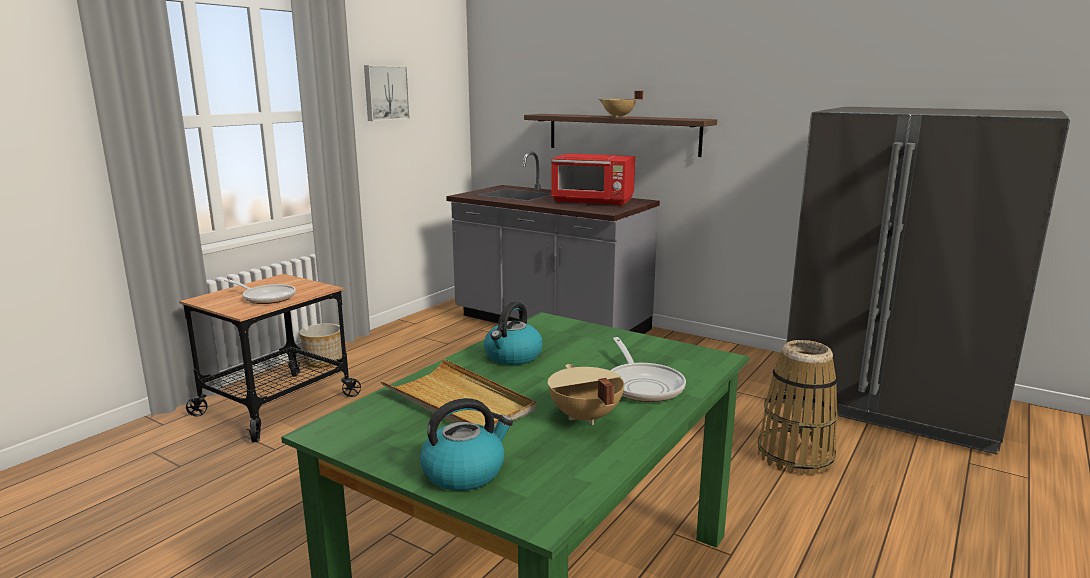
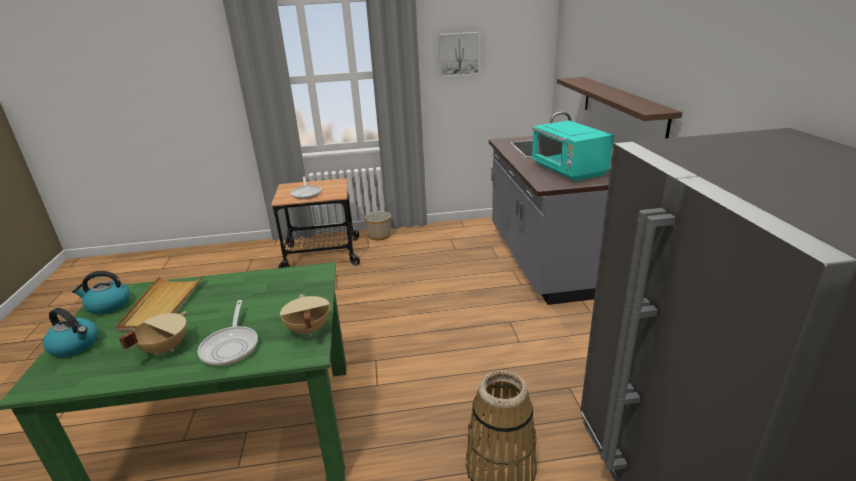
camera: 50 degrees right, 10 degrees up
kettle [484,302,543,365] -> kettle moved to [72,271,130,314]
red microwave [551,154,635,206] -> turquoise microwave [532,120,614,182]
beige cooking pot [599,91,644,117] -> beige cooking pot moved to [280,294,330,336]
frying pan [610,337,686,402] -> frying pan turned 45 degrees counterclockwise [198,300,258,366]

